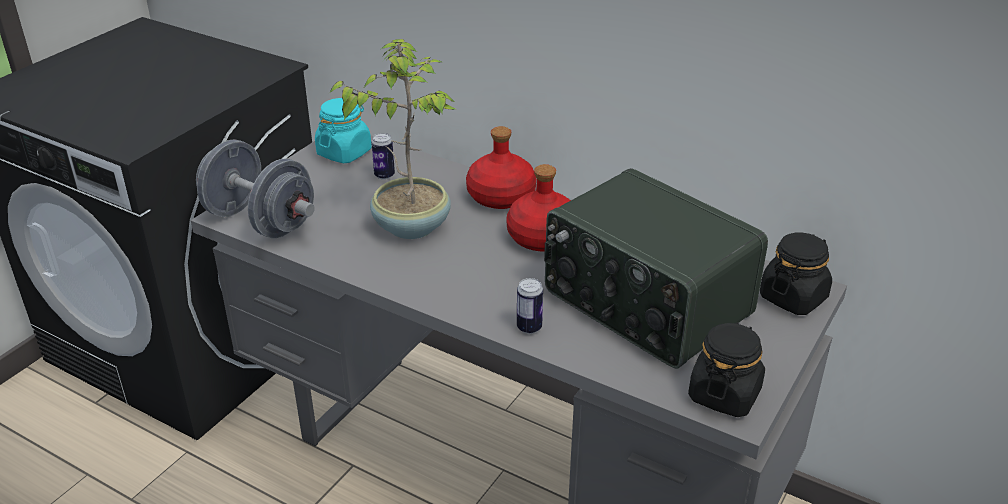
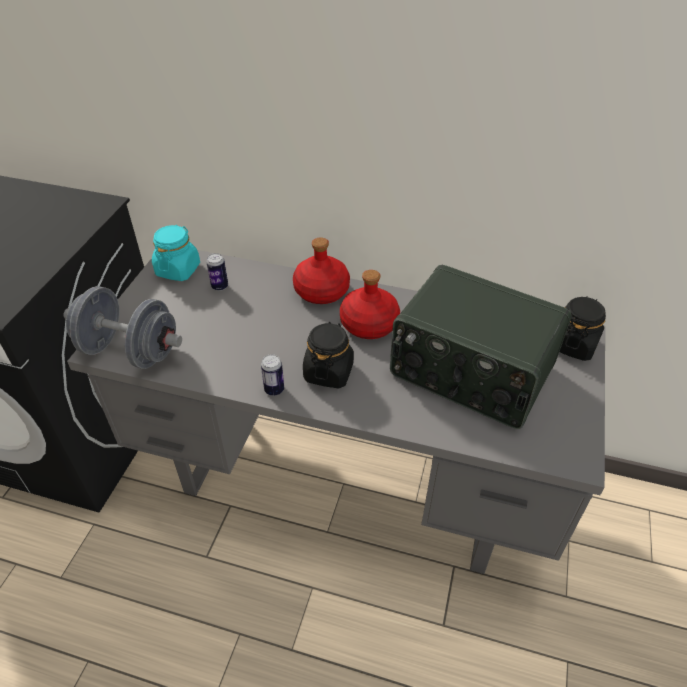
camera: 15 degrees left, 10 degrees up
potted plant [329,39,456,239] -> none
can [517,278,543,334] -> can moved to [261,354,284,396]
black jar [688,322,765,417] -> black jar moved to [303,322,354,388]

